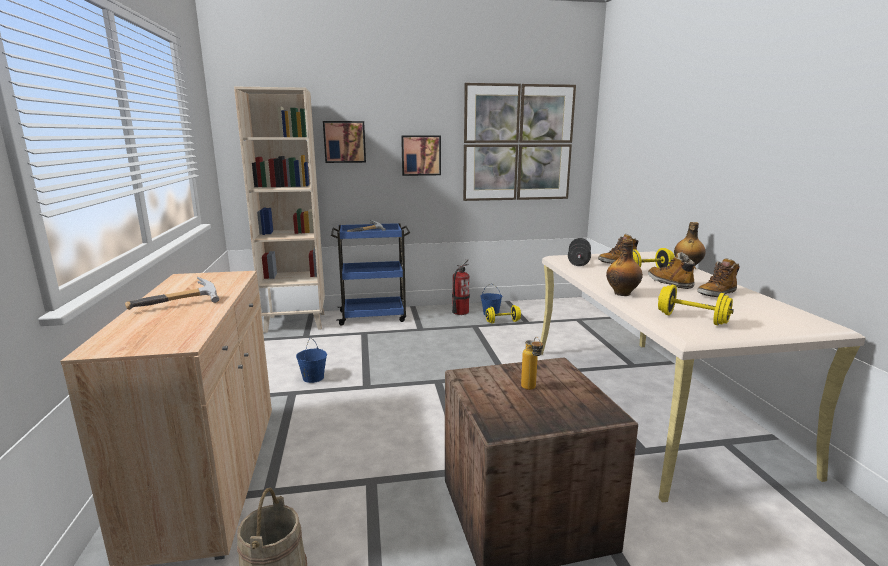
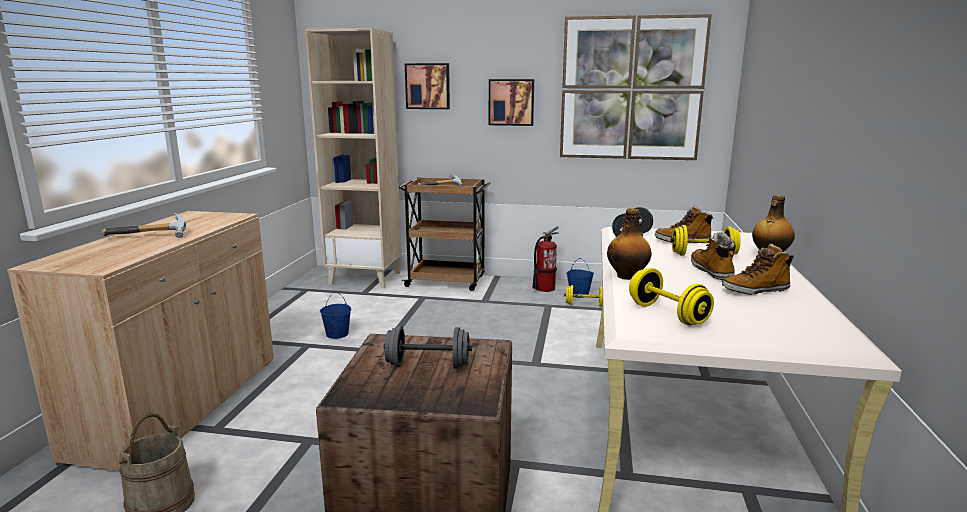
camera: 20 degrees right, 0 degrees up
blue cart [331,223,410,326] -> brown cart [399,177,491,291]
bottle [521,337,543,390] -> grey dumbbell [384,326,472,369]

